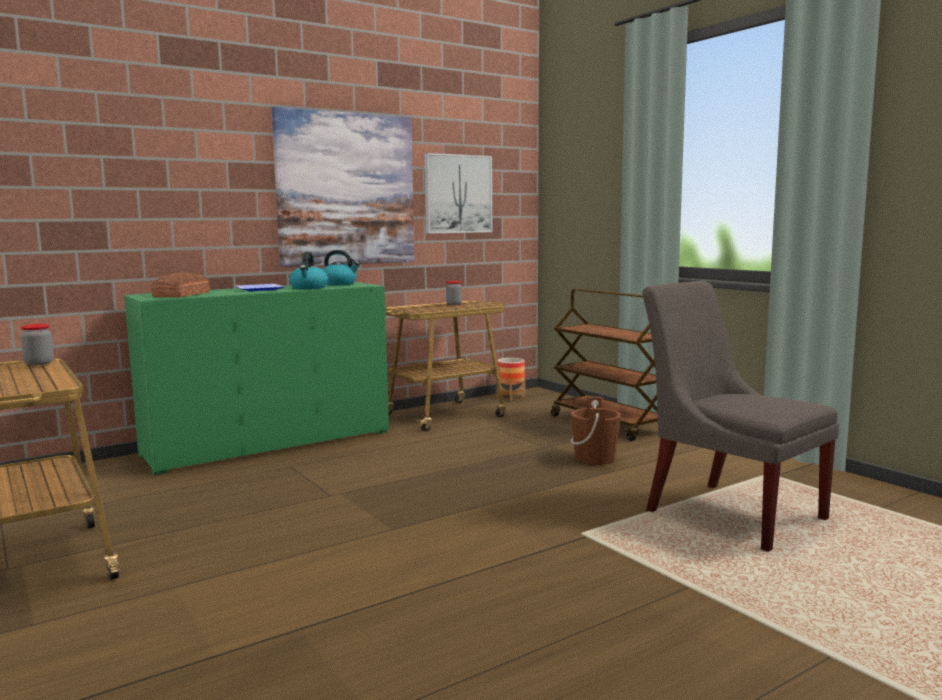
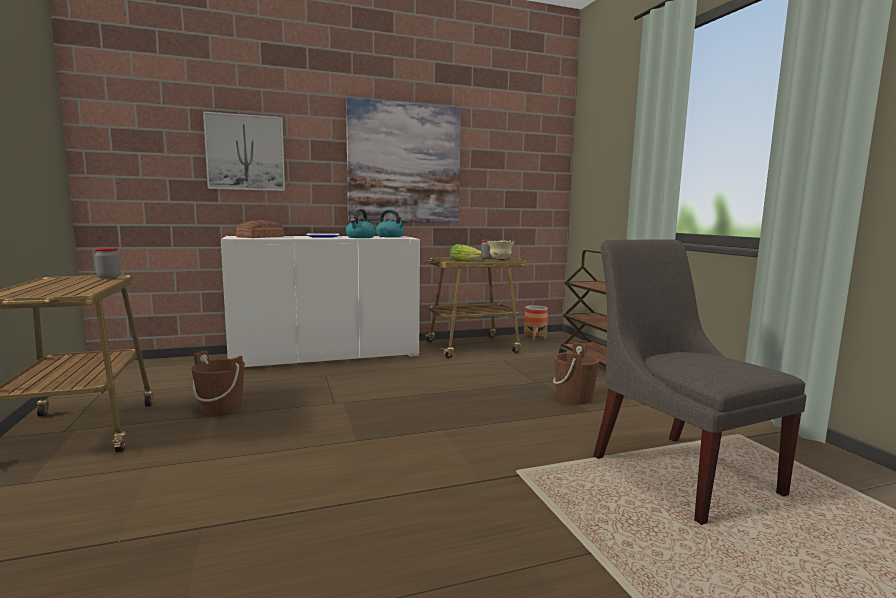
camera: 15 degrees right, 0 degrees up
green cabinet [124,282,389,475] -> white cabinet [221,236,420,367]
picture [424,153,492,234] -> picture moved to [203,111,285,191]
none -> brown bucket [191,350,245,417]
none -> lettuce [450,244,482,261]
none -> beige bowl [487,240,515,260]

